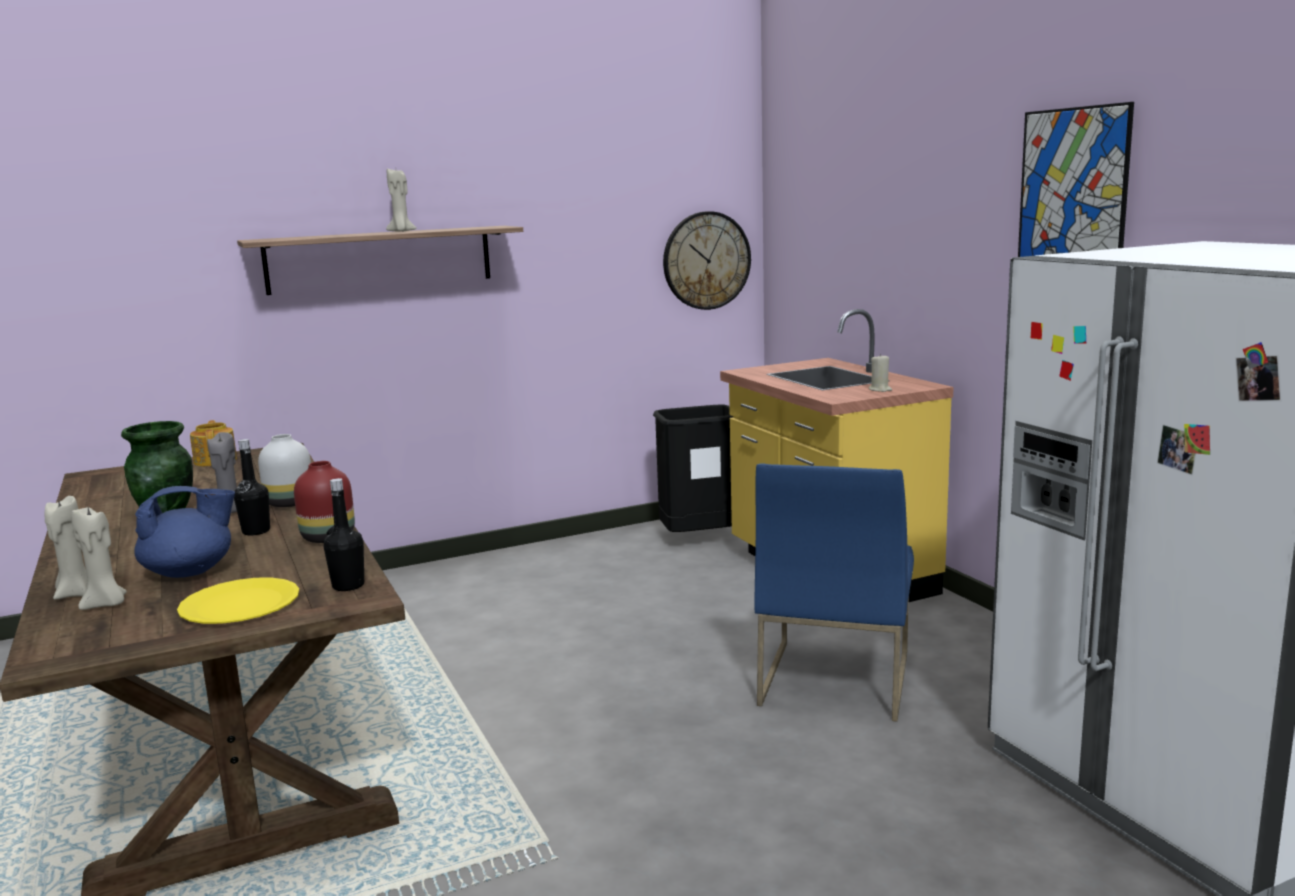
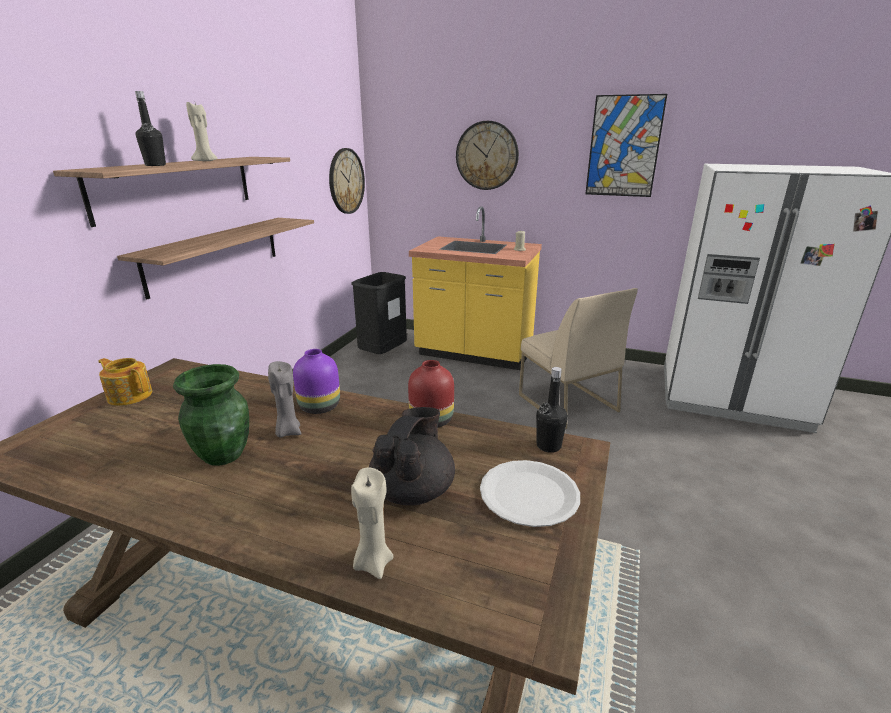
camera: 45 degrees left, 10 degrees up
beige candle [71,507,126,610] -> none
blue teapot [134,486,235,578] -> black teapot [369,407,455,506]
yellow plate [177,578,299,624] -> white plate [480,460,580,527]
black bottle [234,439,270,535] -> black bottle moved to [135,91,166,166]
white vase [258,434,311,507] -> purple vase [293,349,340,414]
blue chair [755,463,914,722] -> beige chair [519,288,638,429]
none -> shelf [117,218,314,300]
none -> wall clock [456,121,519,190]

